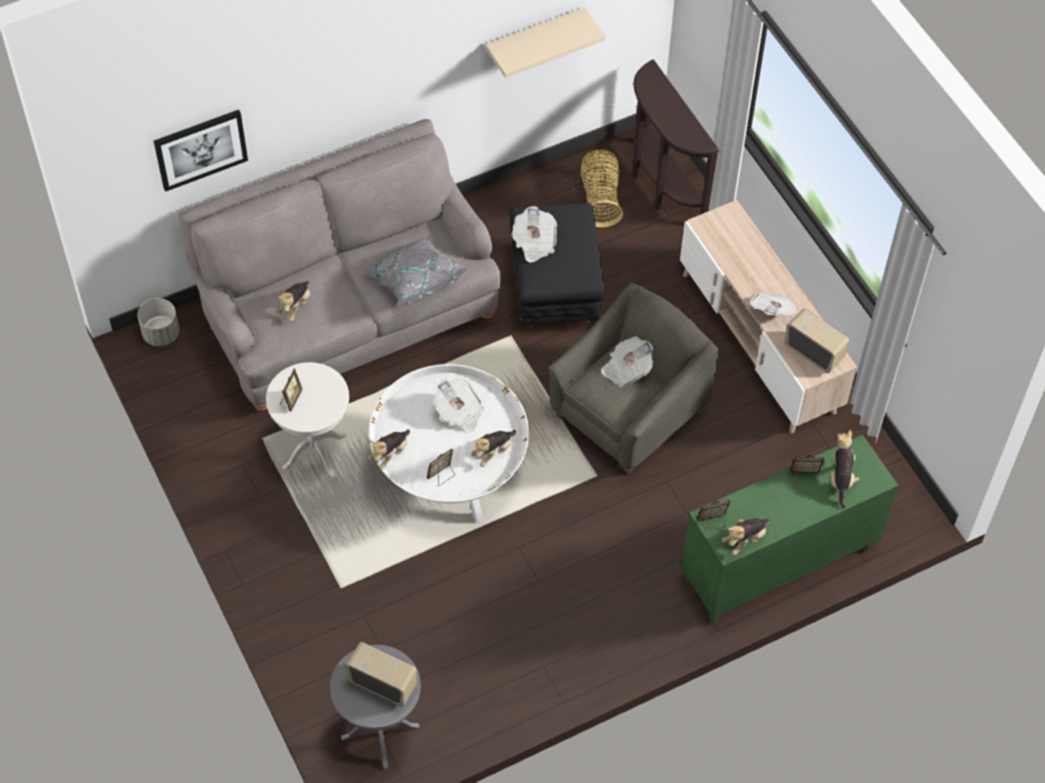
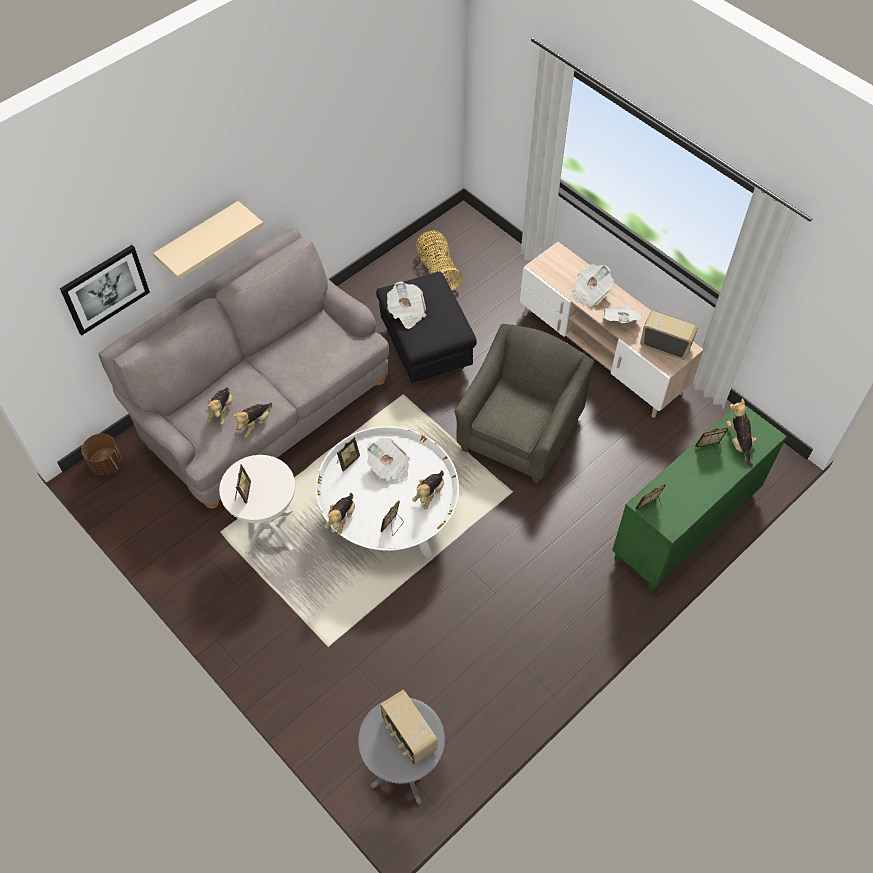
camera: 15 degrees left, 0 degrees up
grey planter [138,298,180,346] -> brown planter [81,434,122,476]
radio [346,642,417,707] -> radio turned 135 degrees counterclockwise [380,690,438,765]
grey pillow [362,237,468,305] -> none
beige shelf [485,7,605,78] -> beige shelf moved to [153,201,264,280]
newspaper [601,336,654,388] -> newspaper moved to [571,264,614,307]
brown console table [633,59,719,214] -> none
plush toy [722,517,770,555] -> plush toy moved to [233,402,272,438]
none -> picture frame [337,437,360,472]

